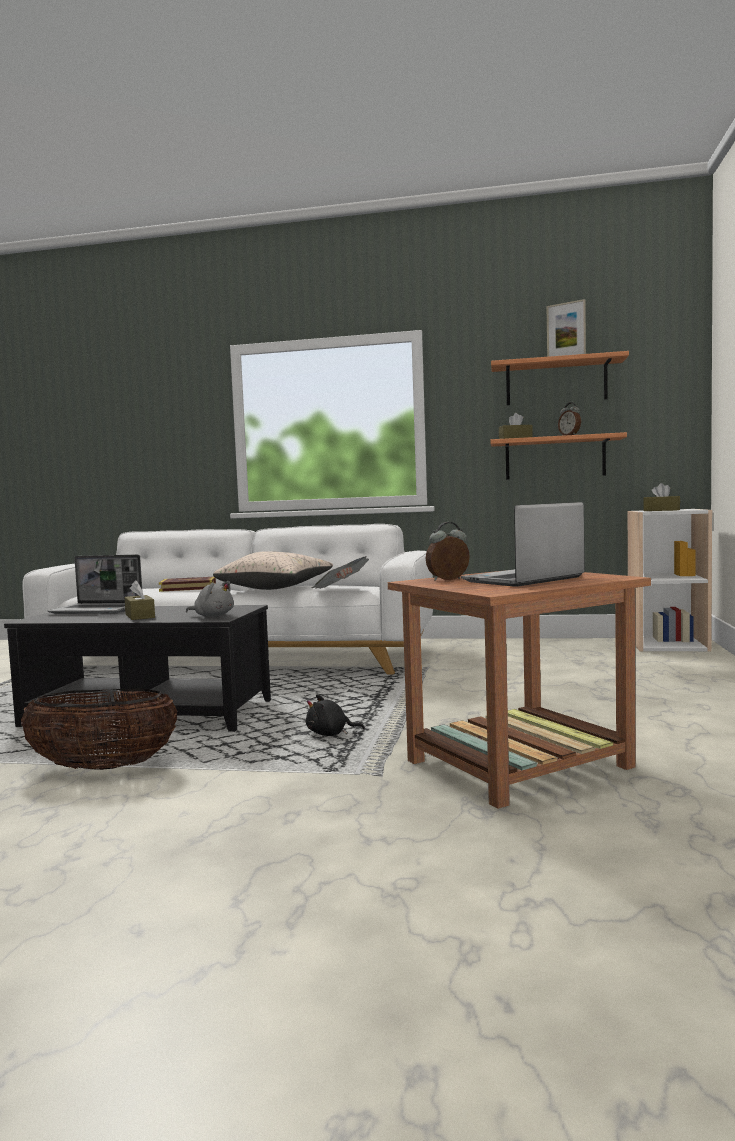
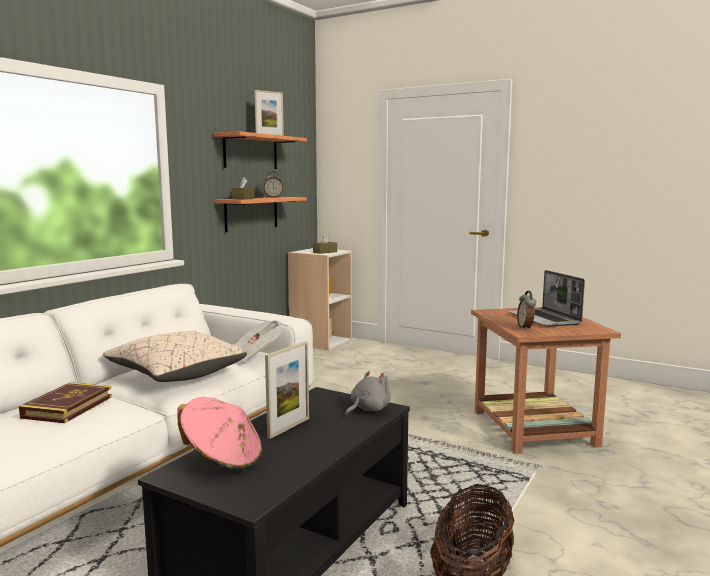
camera: 70 degrees left, 5 degrees up
laptop [47,554,142,614] -> pink hat [177,397,262,470]
brown tissue box [124,580,155,620] -> none
black plush toy [306,694,365,736] -> none
none -> picture frame [265,341,309,439]

